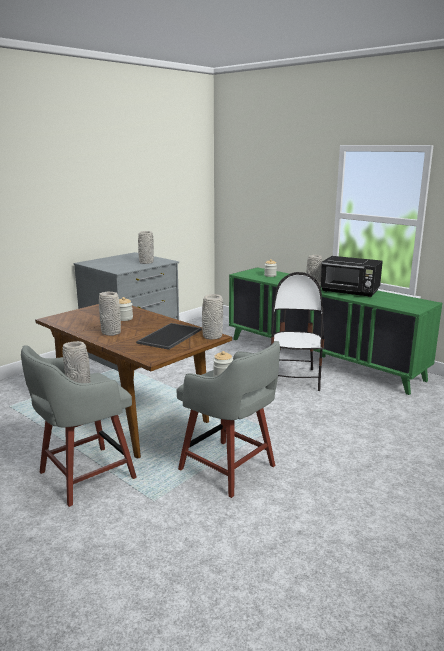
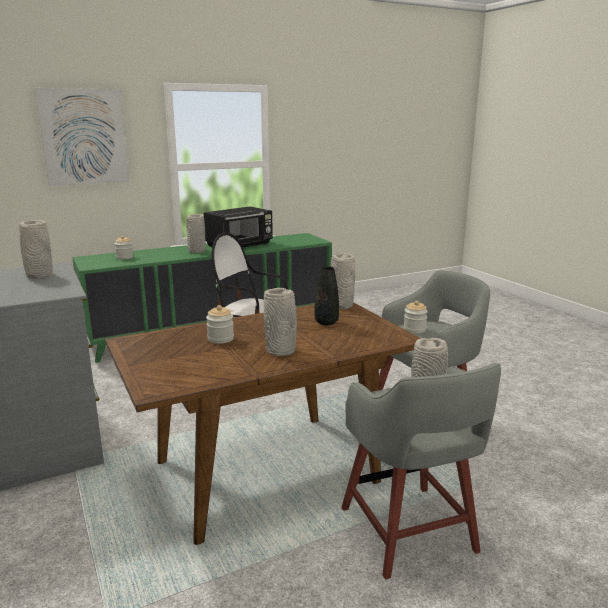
camera: 70 degrees left, 0 degrees up
tray [136,323,202,350] -> black vase [315,267,339,325]
none -> picture [35,88,130,186]

